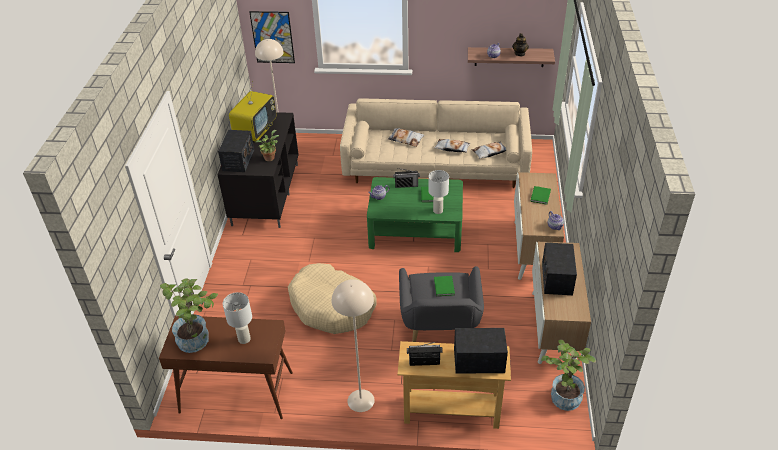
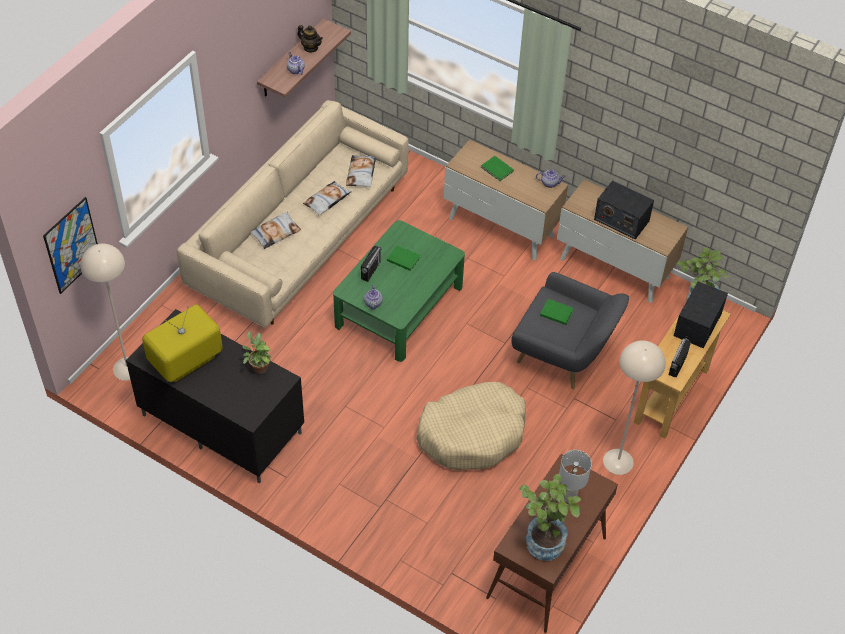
camera: 65 degrees left, 10 degrees up
radio [218,130,254,172] -> none
television [229,81,276,142] -> television turned 90 degrees counterclockwise [142,304,223,382]
white table lamp [428,170,449,214] -> none

